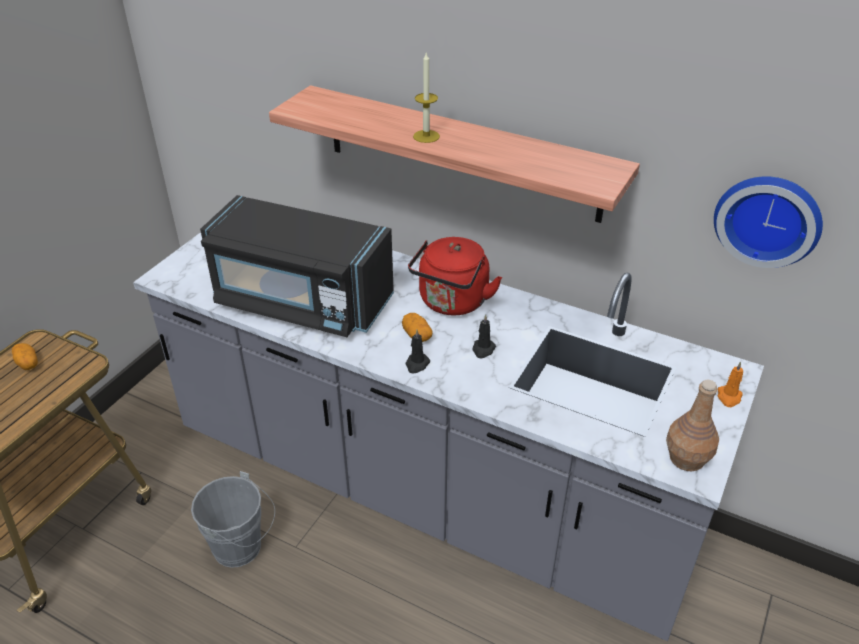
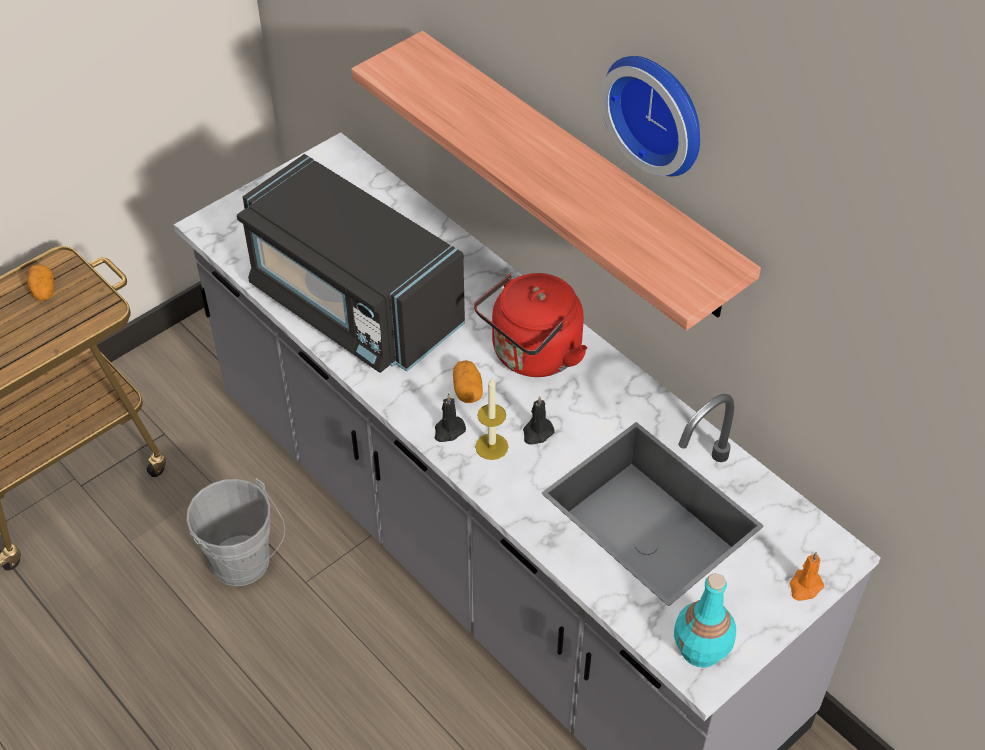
camera: 20 degrees right, 10 degrees up
candle [413,53,440,143] -> candle moved to [475,378,508,460]
brown bottle [666,380,719,471] -> turquoise bottle [674,573,736,668]
wall clock [714,176,823,268] -> wall clock moved to [601,56,700,176]

